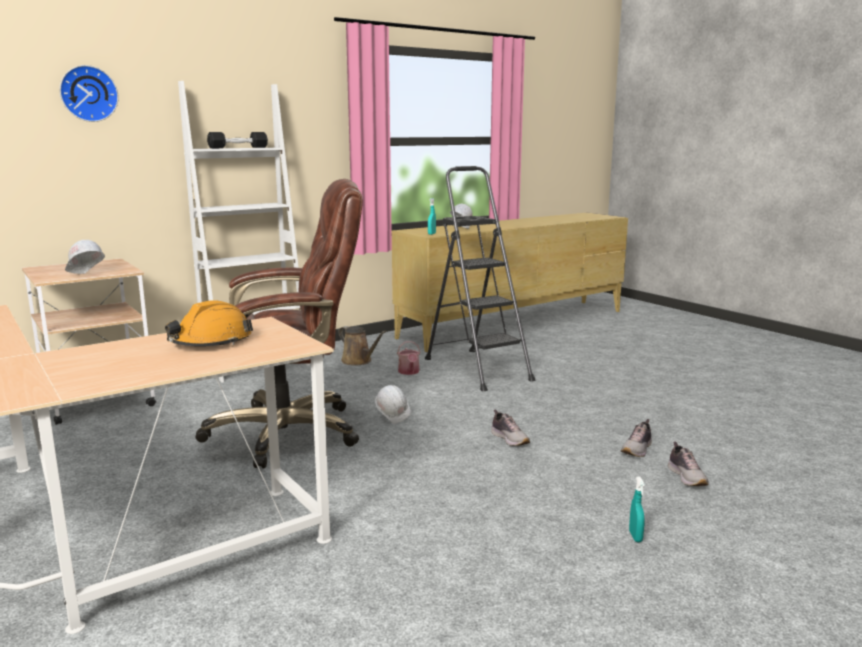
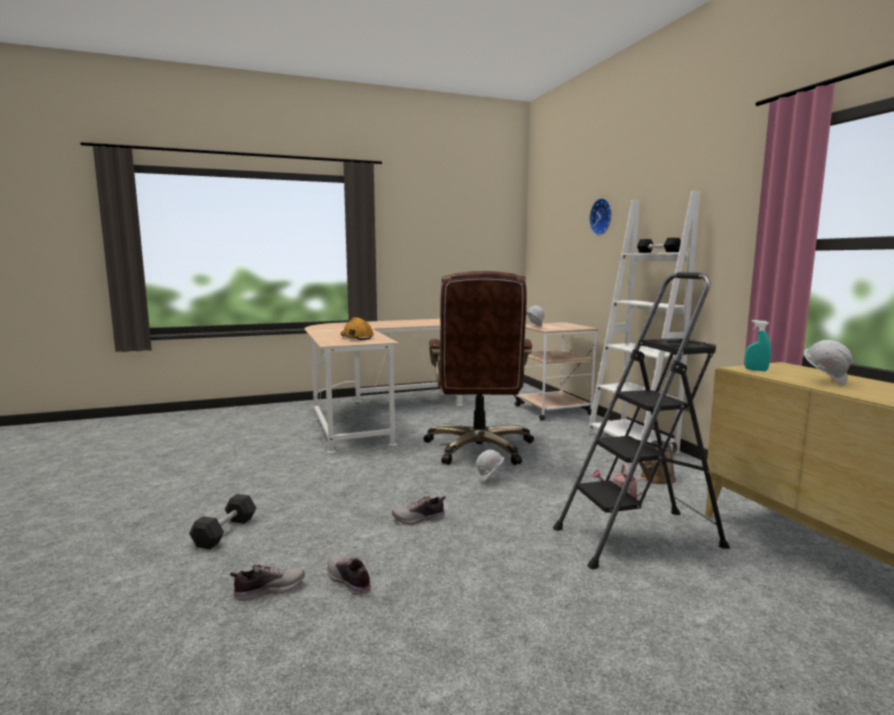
camera: 105 degrees right, 5 degrees down
turquoise spray bottle [629,477,645,542] -> black dumbbell [189,494,256,549]
shoe [668,441,709,486] -> shoe turned 150 degrees clockwise [230,564,304,601]

